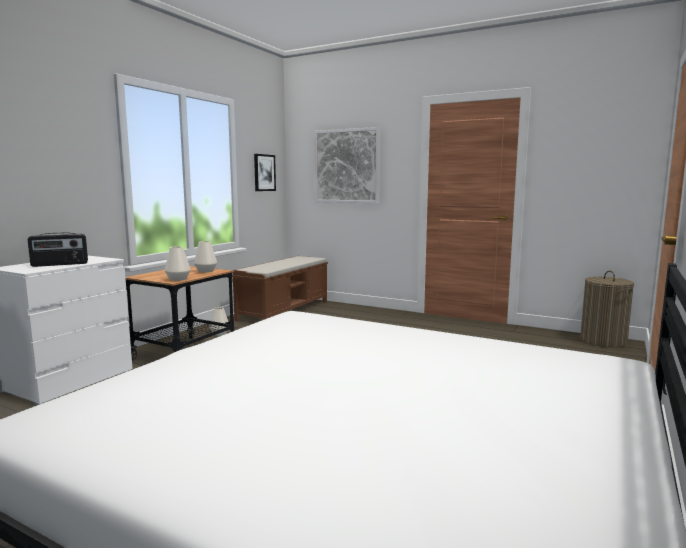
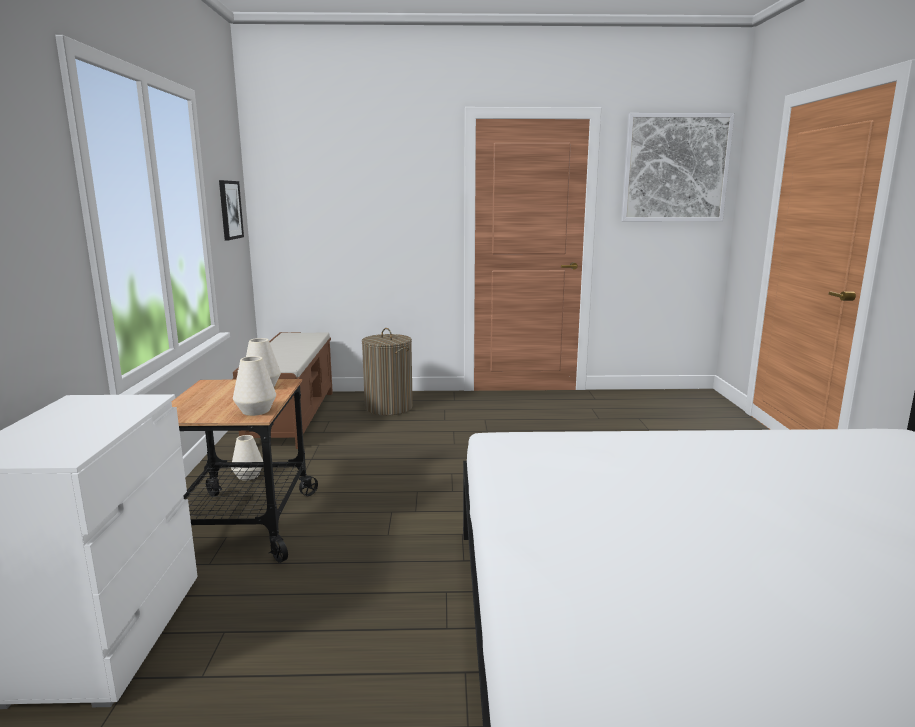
camera: 30 degrees left, 5 degrees up
radio [28,232,88,267] -> none
picture [314,127,380,203] -> picture moved to [621,113,735,221]
laundry basket [580,271,634,348] -> laundry basket moved to [362,328,413,415]

